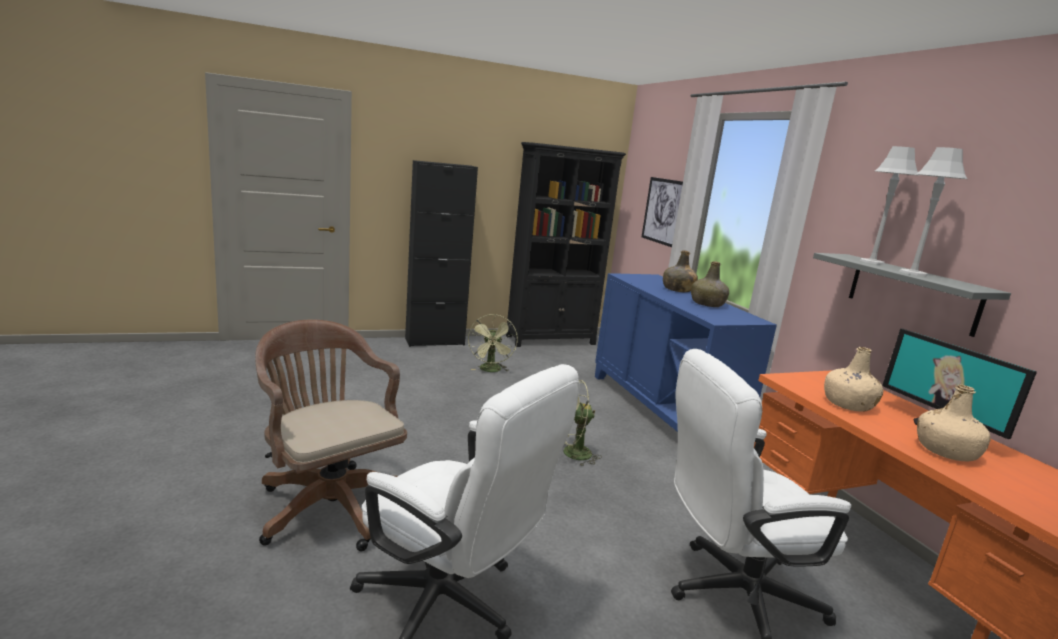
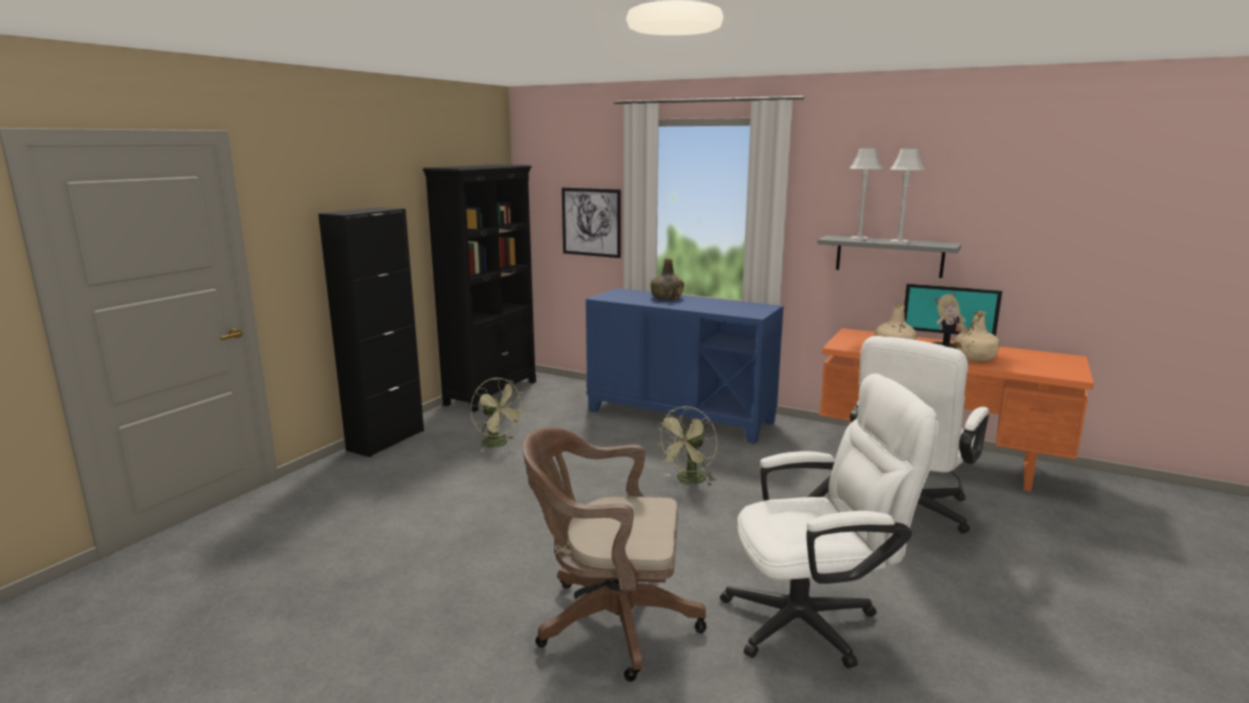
camera: 40 degrees left, 0 degrees up
green bottle [691,261,729,307] -> none

